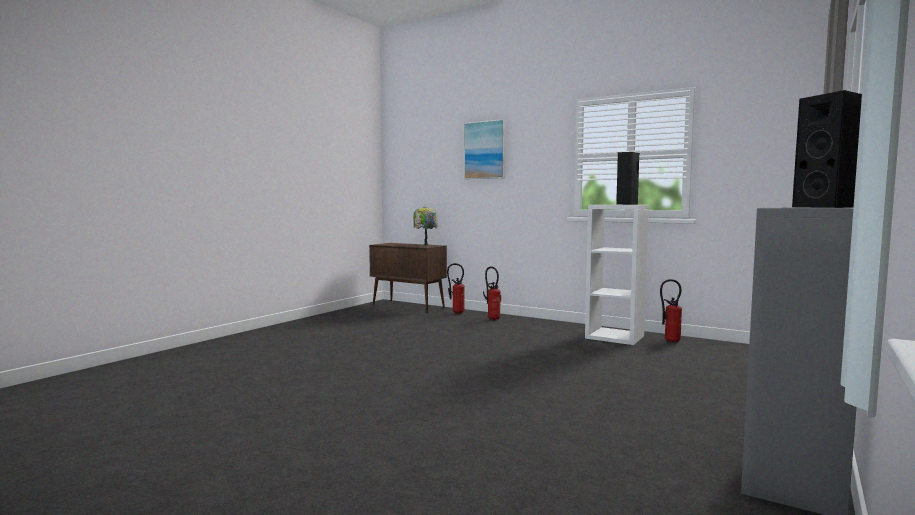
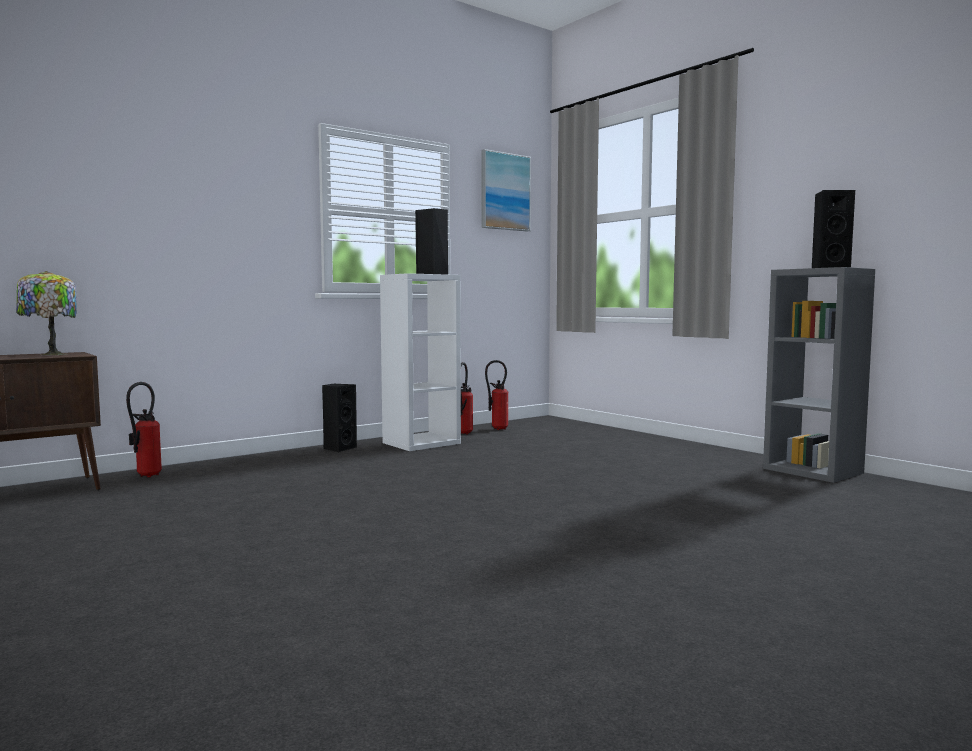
camera: 70 degrees left, 0 degrees up
picture [464,119,506,179] -> picture moved to [481,149,531,231]
fire extinguisher [483,267,501,320] -> fire extinguisher moved to [485,360,508,430]
none -> black speaker [322,383,357,452]

